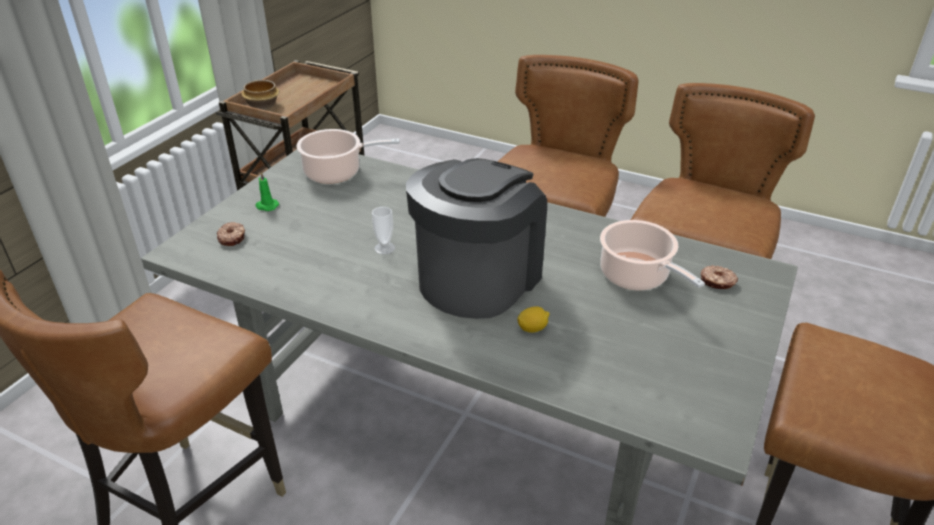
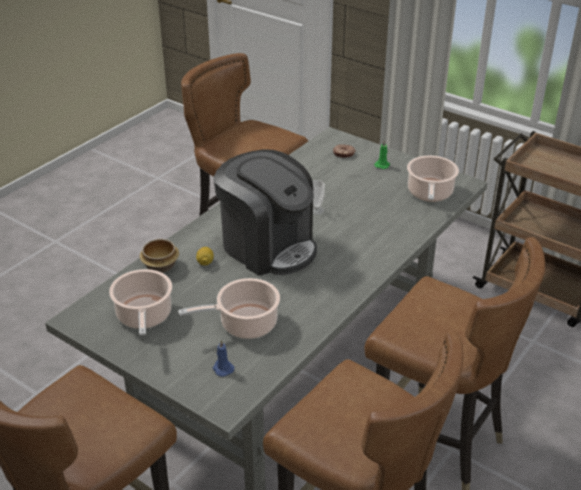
camera: 100 degrees right, 0 degrees up
bowl [241,80,279,110] -> bowl moved to [140,239,179,273]
donut [701,265,738,289] -> blue candle [213,340,234,377]
none -> cooking pot [109,269,172,335]

